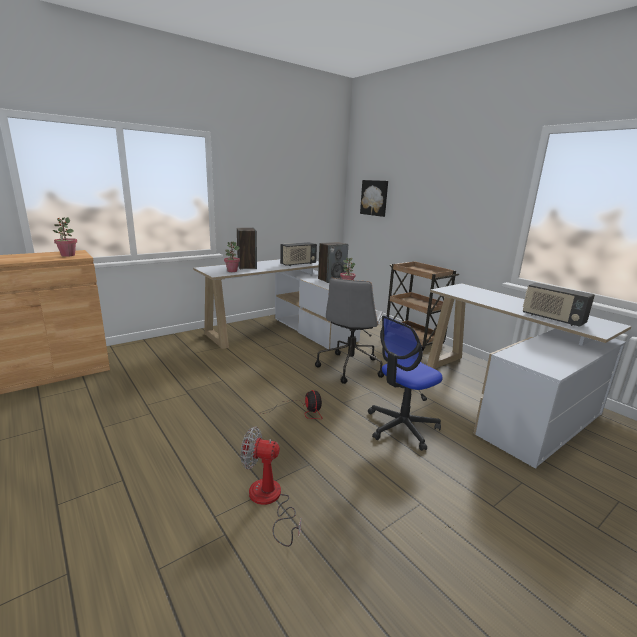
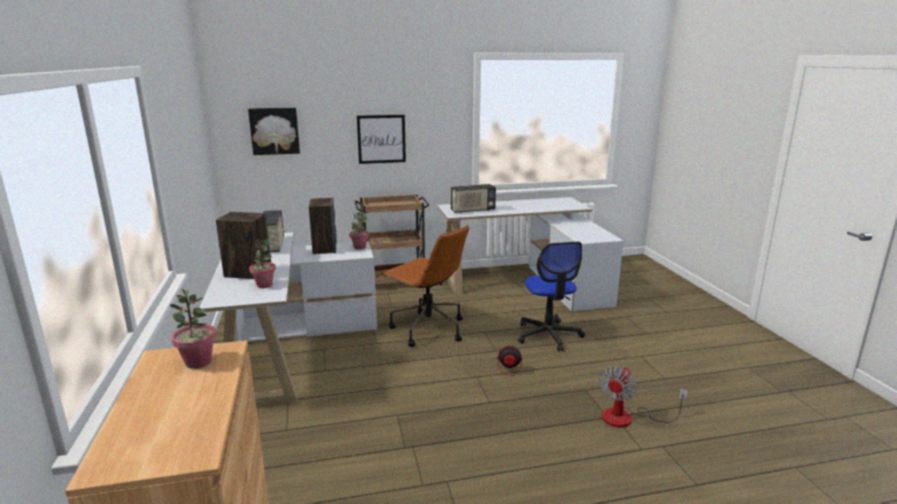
camera: 65 degrees left, 0 degrees up
grey office chair [315,278,384,384] -> brown office chair [380,225,469,347]
radio [523,283,595,327] -> radio moved to [451,184,496,213]
none -> picture [357,115,406,164]

